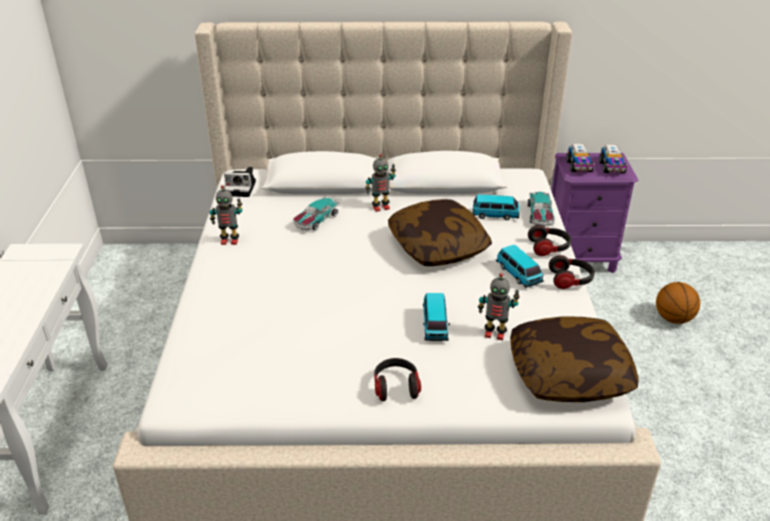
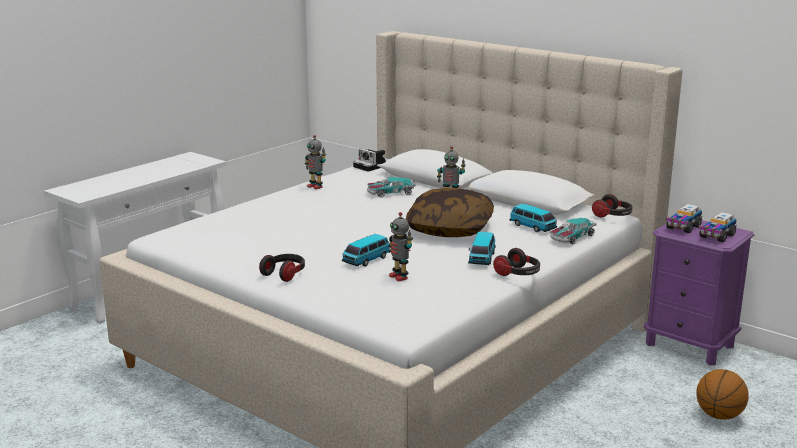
camera: 40 degrees right, 15 degrees down
pillow [510,316,639,402] -> none
headphones [528,225,571,256] -> headphones moved to [592,194,633,217]

